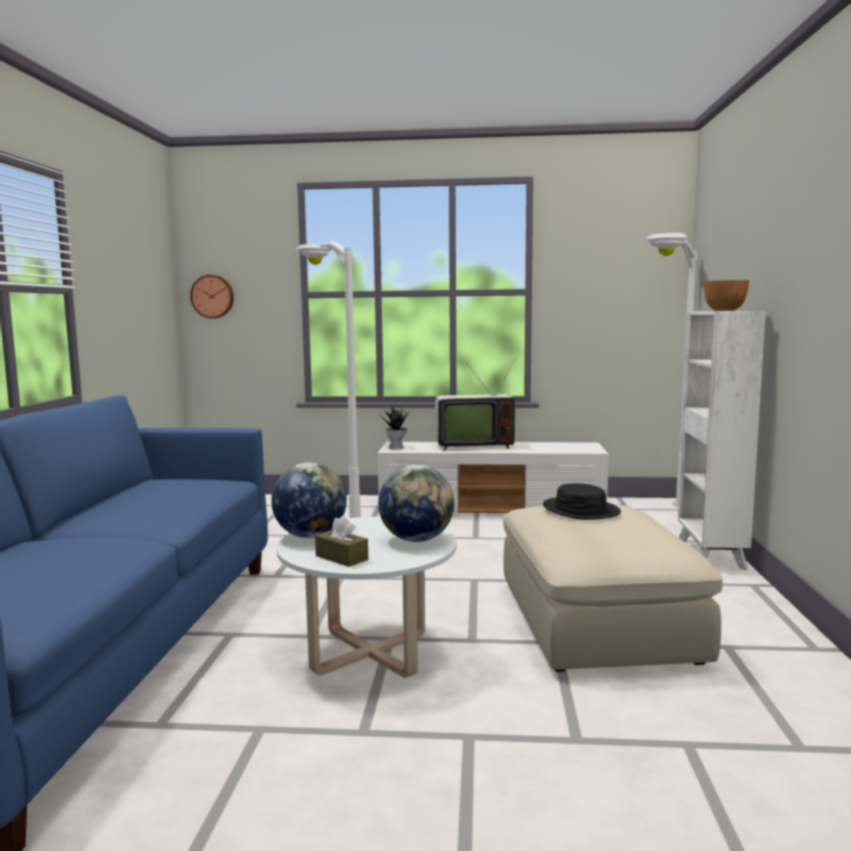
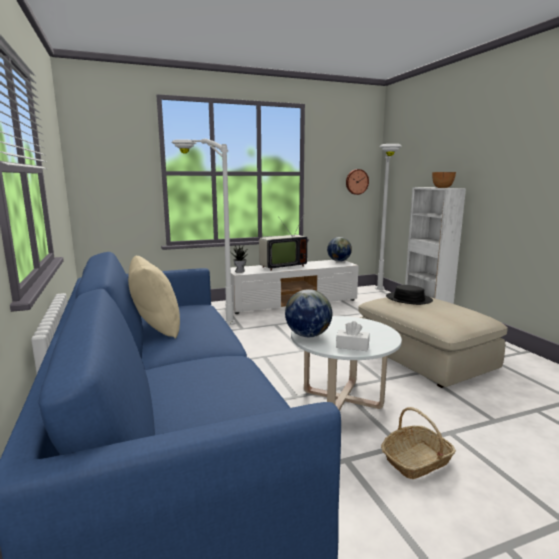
camera: 25 degrees left, 5 degrees up
wall clock [190,275,234,318] -> wall clock moved to [346,169,369,195]
brown tissue box [315,516,368,567] -> white tissue box [336,321,370,351]
globe [378,465,454,542] -> globe moved to [327,237,352,262]
none -> beige pillow [128,256,180,338]
none -> basket [381,407,456,479]

